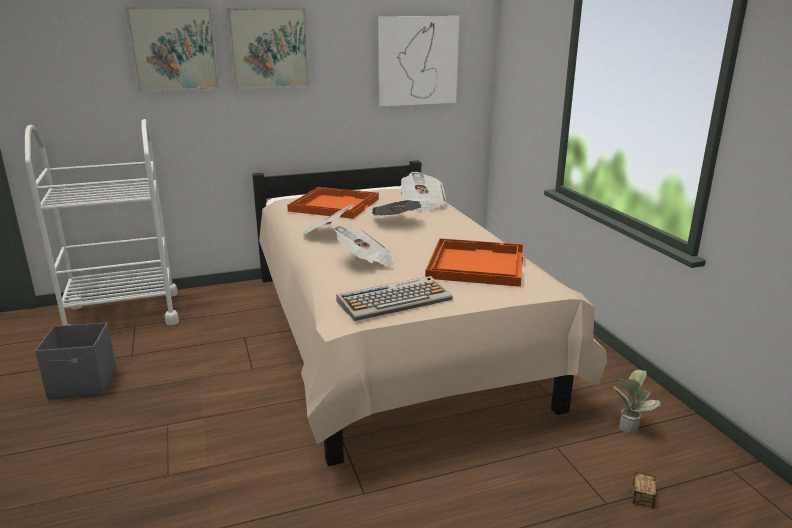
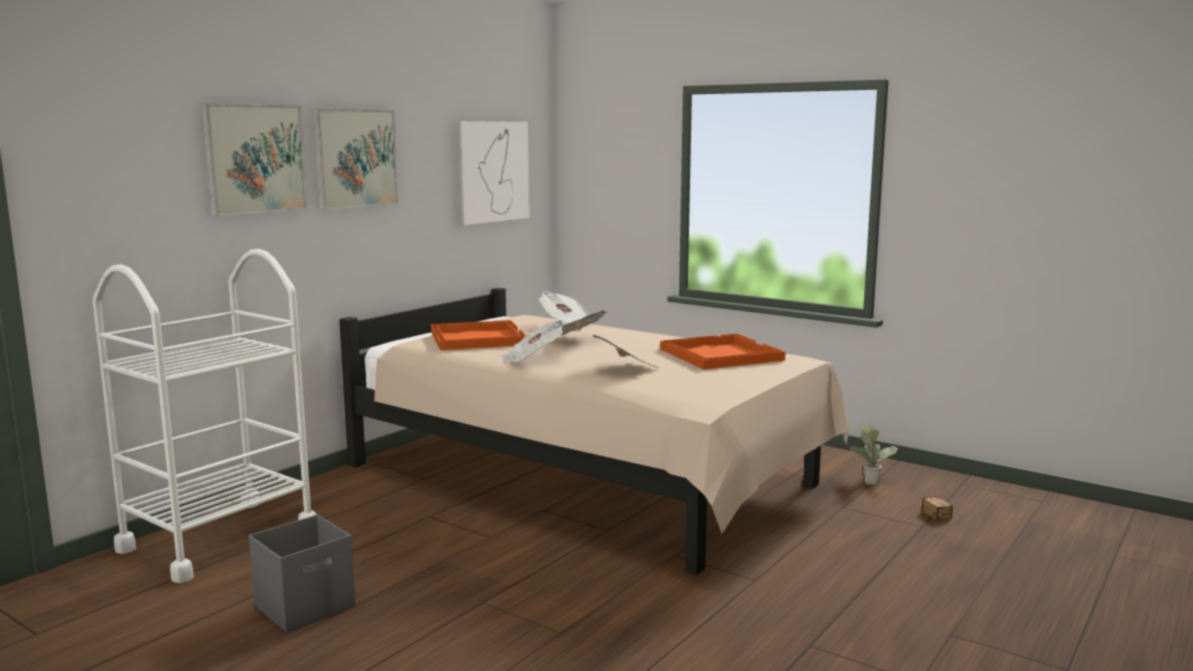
camera: 35 degrees left, 10 degrees down
keyboard [336,276,453,321] -> none

